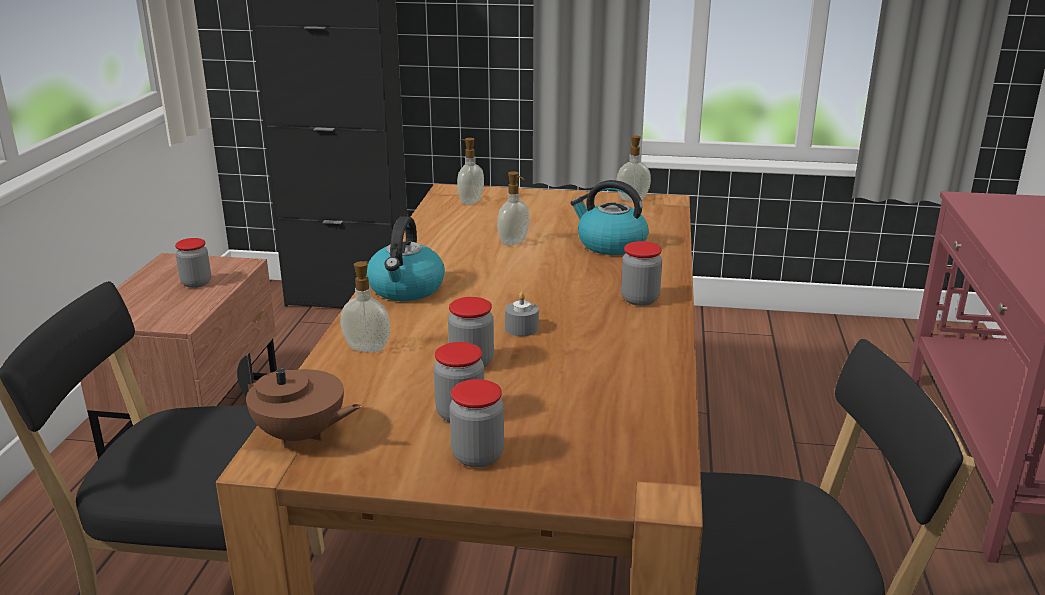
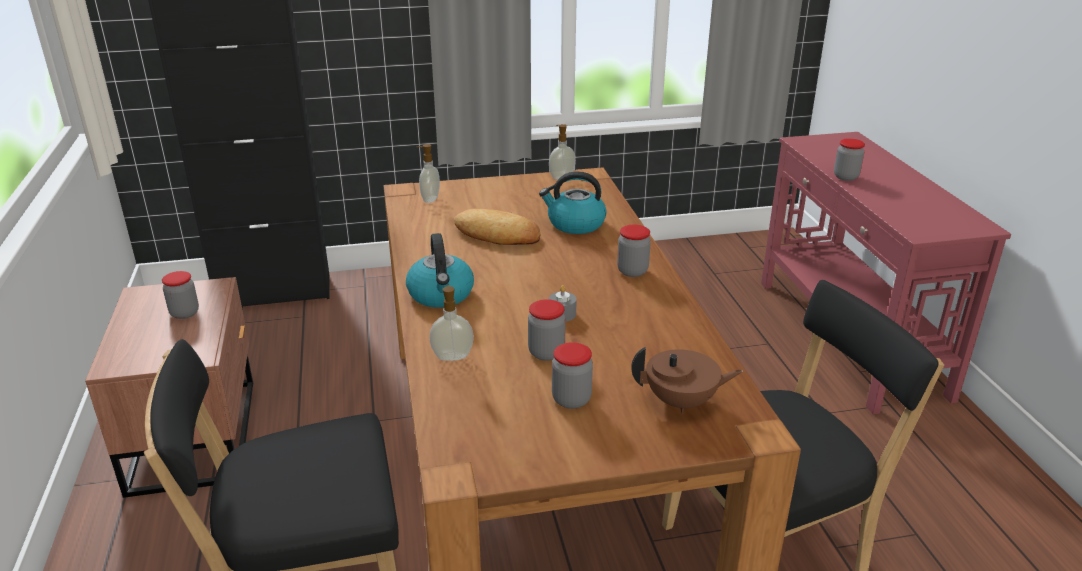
camera: 20 degrees left, 5 degrees up
brown teapot [237,353,361,448] -> brown teapot moved to [631,347,743,414]
jar [450,379,504,468] -> jar moved to [834,138,865,181]
soap dispenser [497,171,530,246] -> bread [454,209,540,245]

